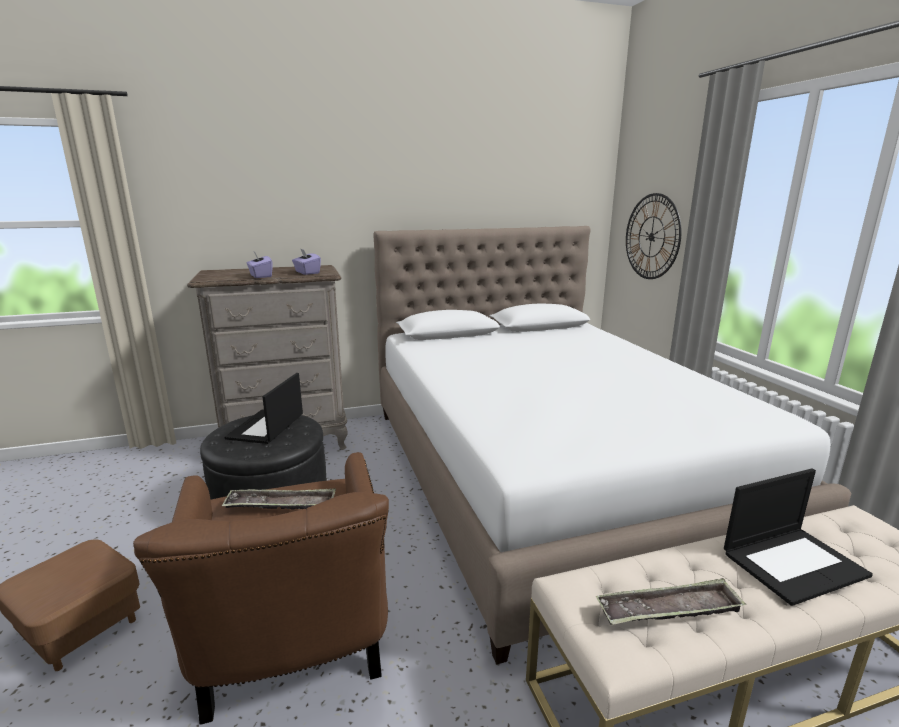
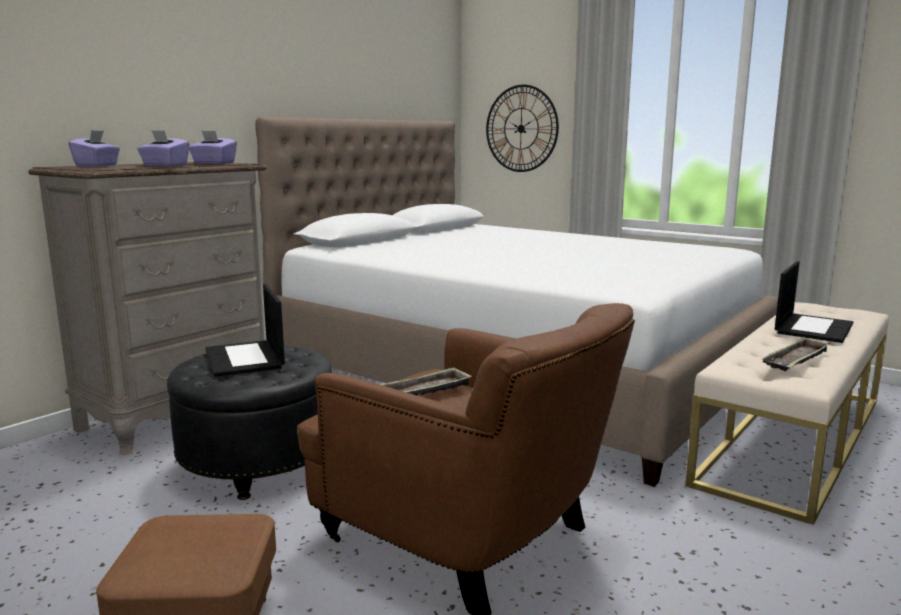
camera: 35 degrees left, 5 degrees down
none -> purple tissue box [68,130,120,167]

